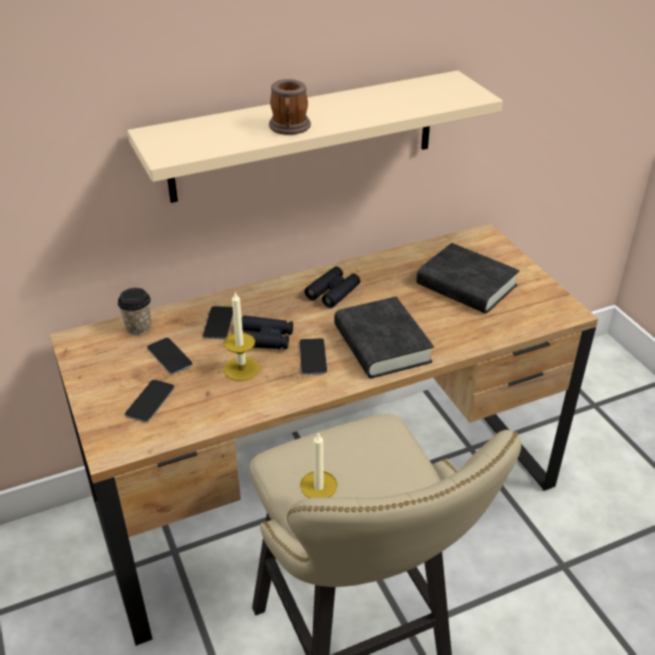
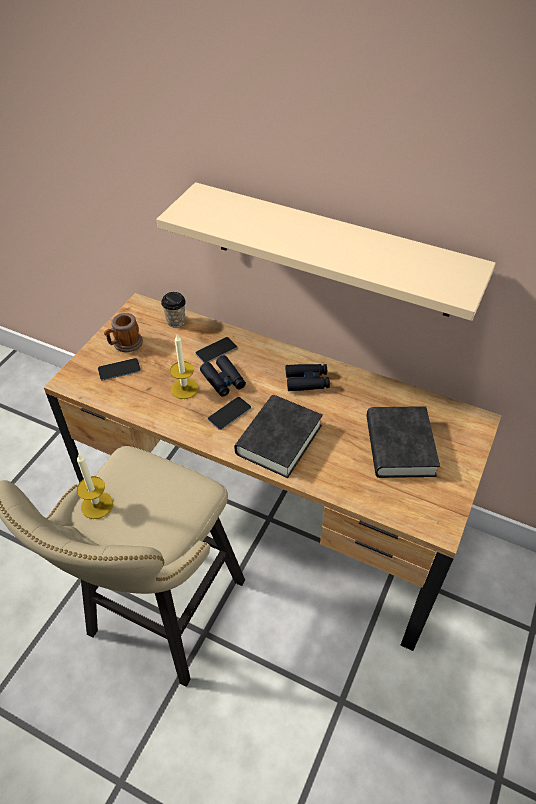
camera: 50 degrees right, 10 degrees up
phone [147,338,193,374] -> none
mug [269,79,311,135] -> mug moved to [104,313,143,352]

